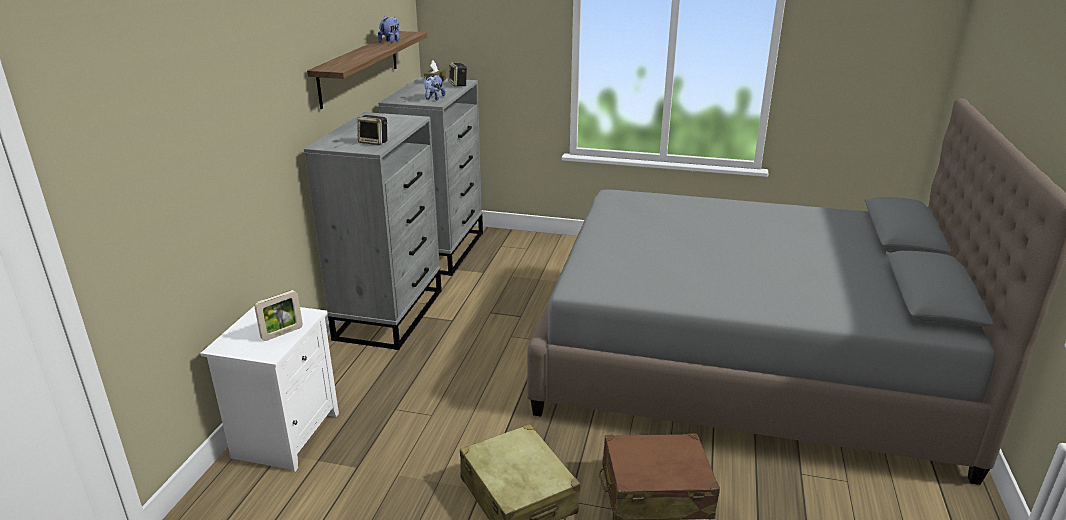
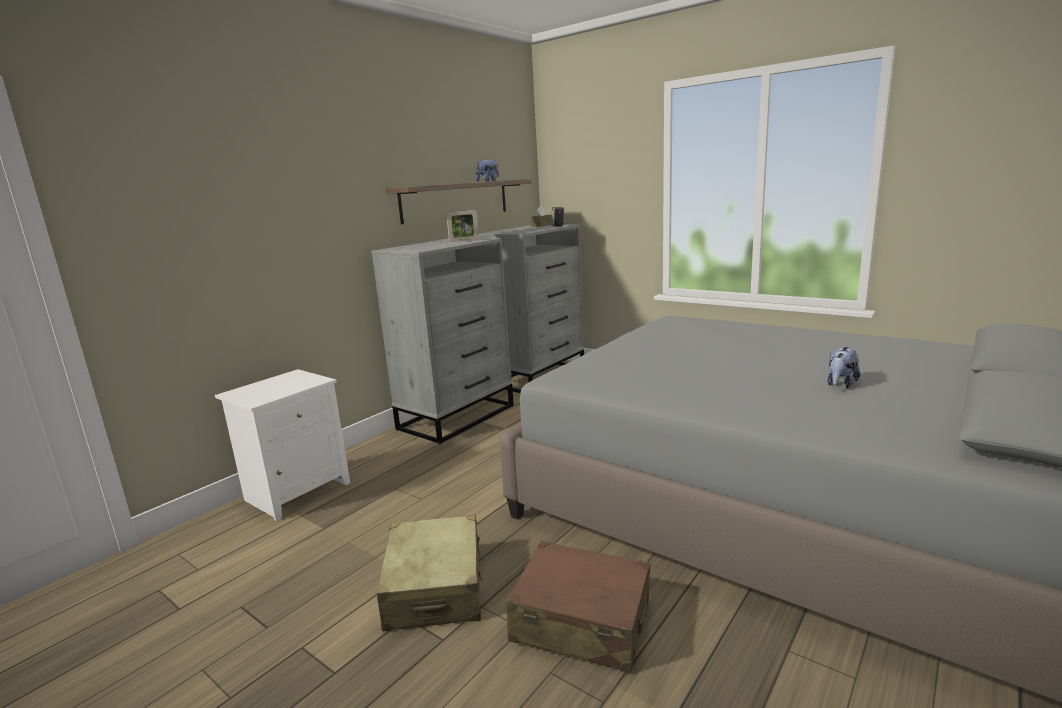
camera: 25 degrees right, 10 degrees down
picture frame [254,290,303,341] -> picture frame moved to [447,210,479,242]
speaker [357,115,387,145] -> none
plush toy [424,75,446,100] -> plush toy moved to [827,347,861,388]

